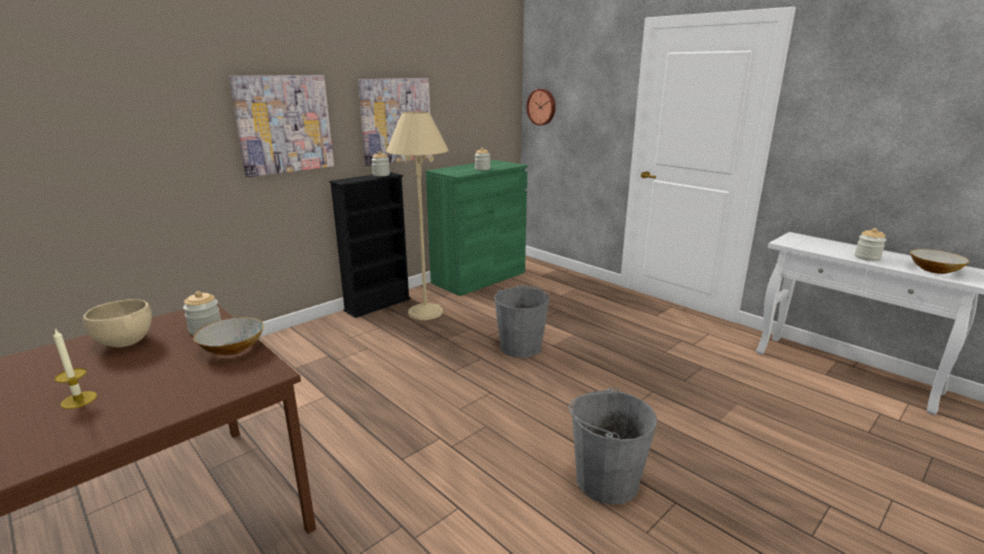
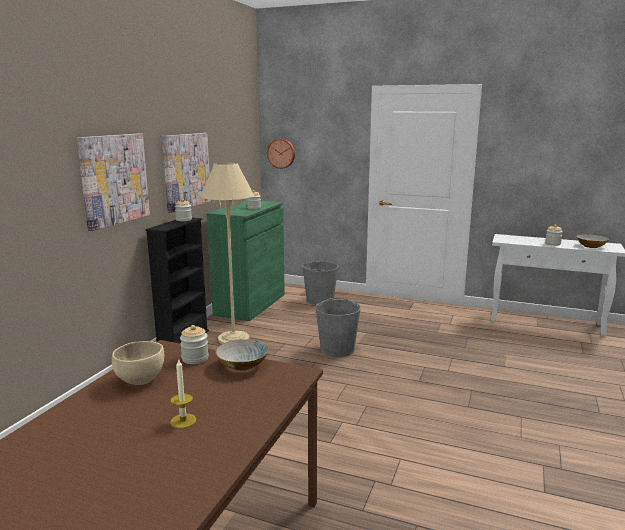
camera: 25 degrees left, 5 degrees down
grey bucket [568,387,657,505] -> grey bucket moved to [301,259,338,305]

